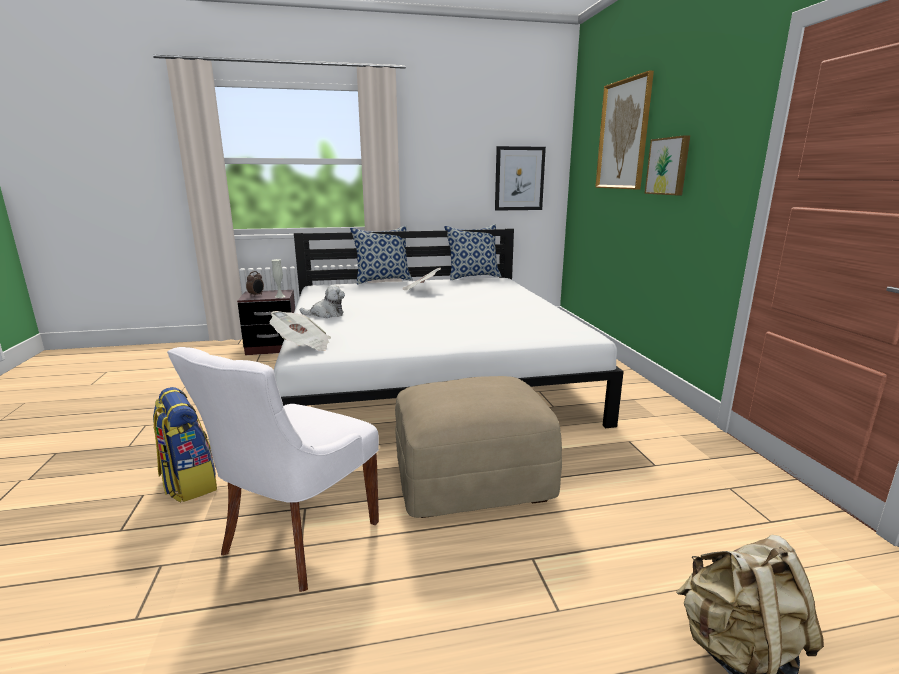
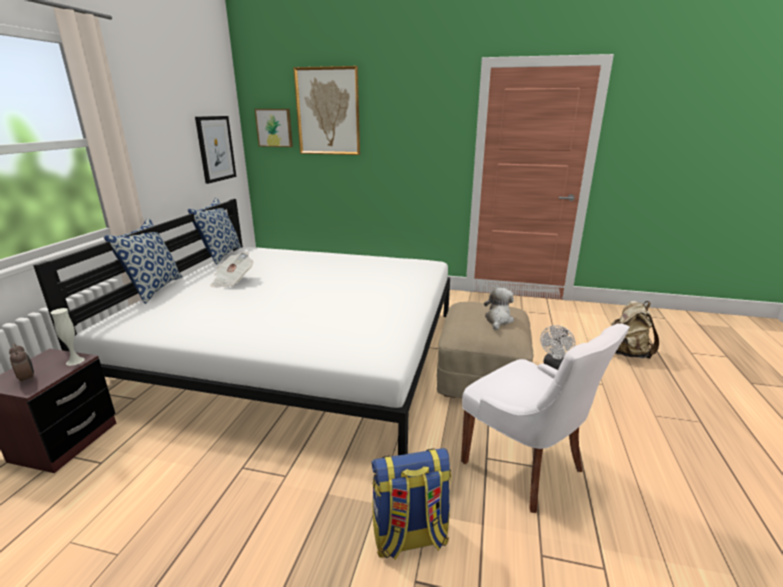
camera: 65 degrees left, 5 degrees up
newspaper [269,311,331,351] -> none
plush toy [300,285,345,318] -> plush toy moved to [484,288,514,330]
picture [645,135,690,195] -> picture moved to [255,109,293,147]
none -> white fan [540,325,575,370]

